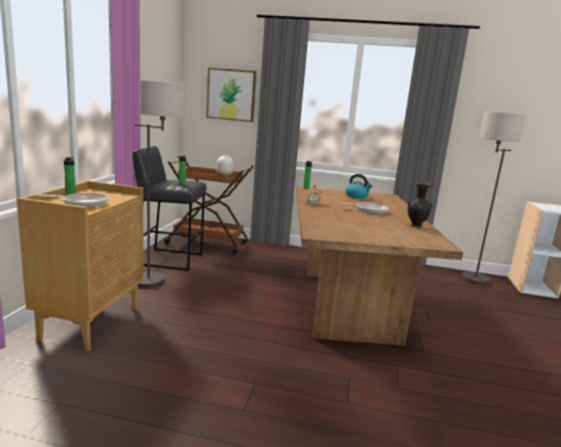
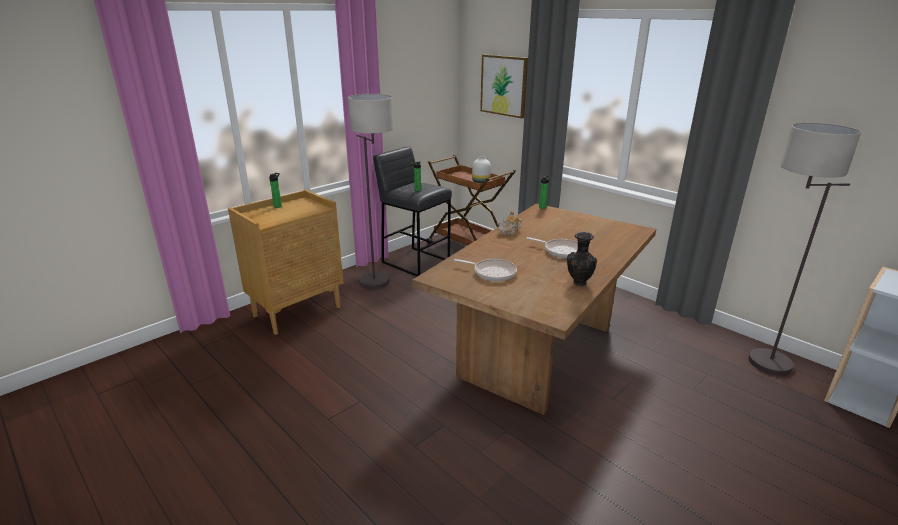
camera: 35 degrees right, 10 degrees up
frying pan [38,193,108,207] -> frying pan moved to [454,259,517,281]
kettle [345,174,372,199] -> none

